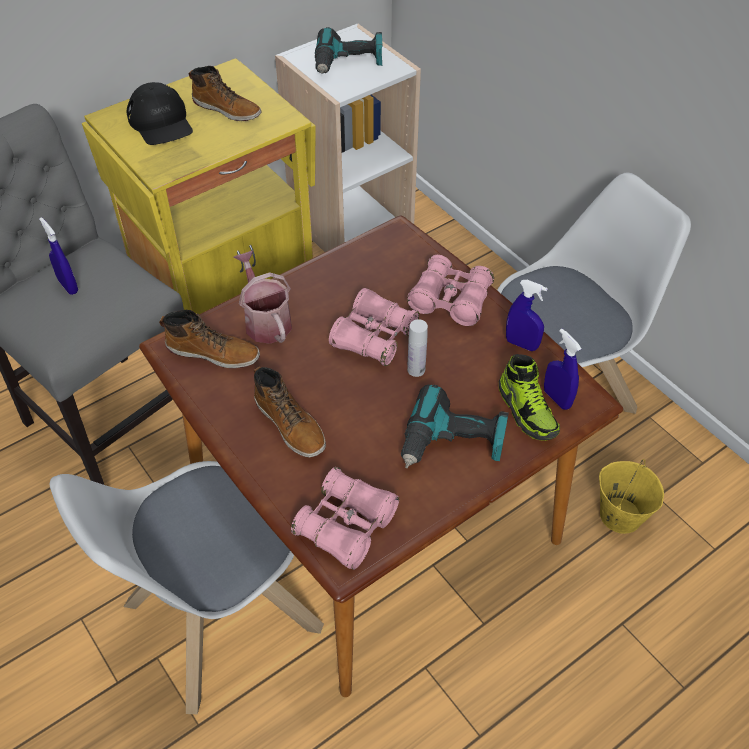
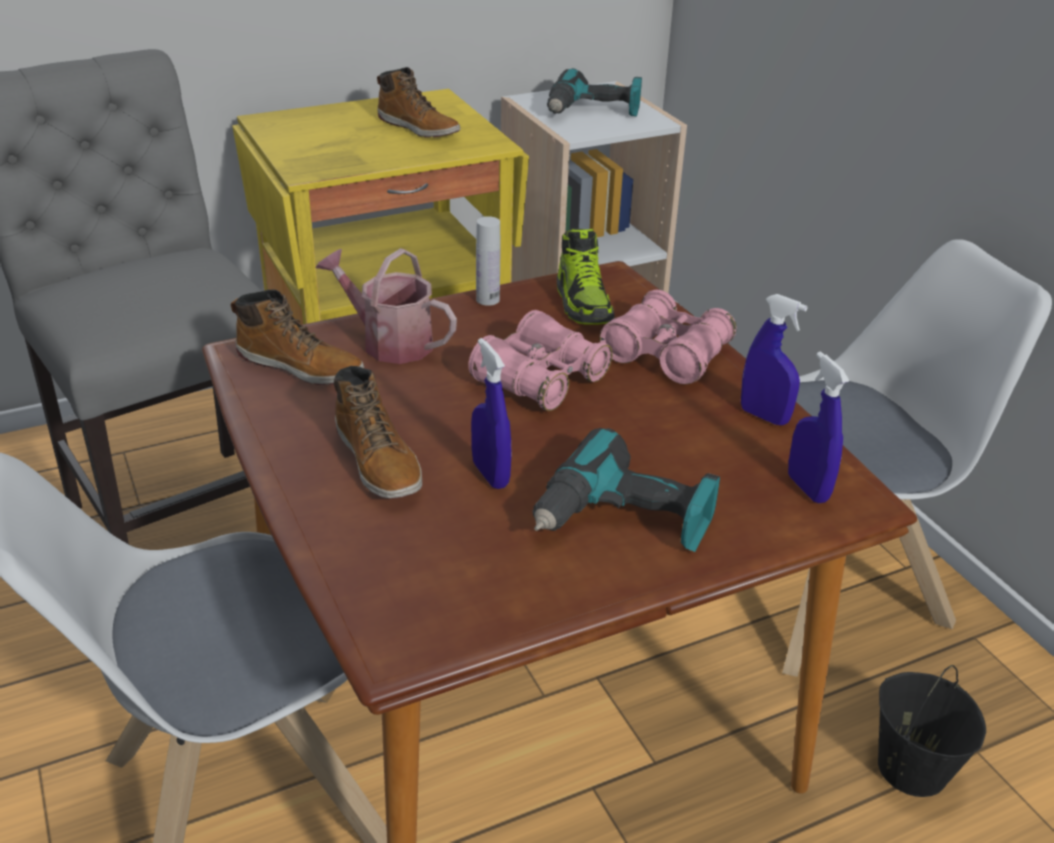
camera: 10 degrees right, 15 degrees down
blue spray bottle [39,217,78,295] -> blue spray bottle moved to [471,338,511,489]
black cap [127,82,193,145] -> none
watering can [234,251,292,344] -> watering can turned 45 degrees counterclockwise [316,248,457,364]
pink binoculars [291,467,399,570] -> none
white bottle [407,319,428,377] -> white bottle moved to [476,216,501,306]
shoe [499,354,560,441] -> shoe moved to [557,228,615,325]
yellow bucket [599,459,664,534] -> black bucket [878,665,986,797]

